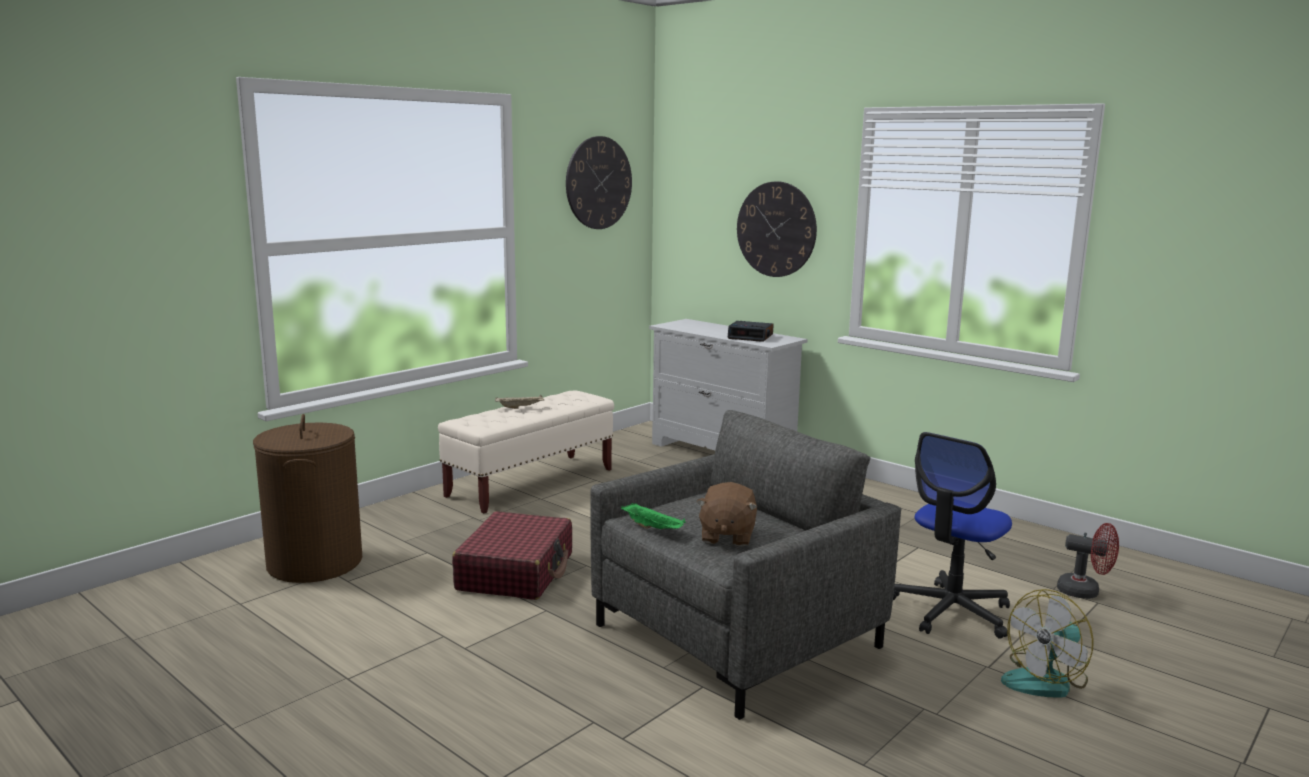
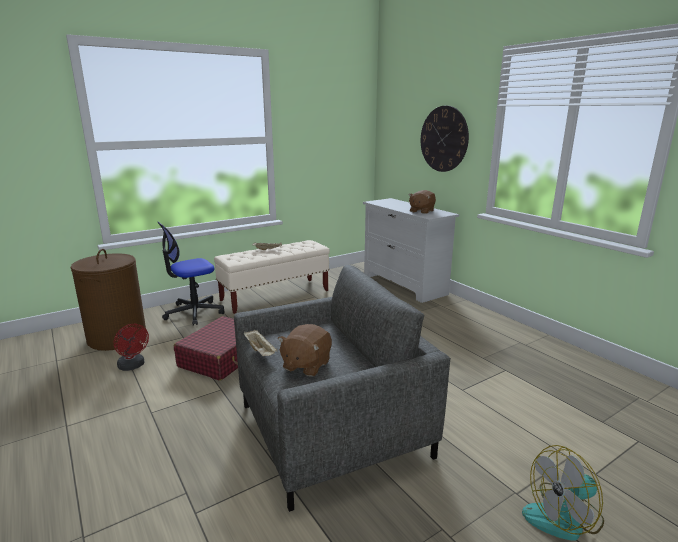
camera: 15 degrees right, 5 degrees up
wall clock [566,136,632,229] -> none
green tray [621,503,686,529] -> beige tray [244,330,278,356]
alarm clock [727,321,774,342] -> brown plush toy [408,190,436,214]
office chair [893,432,1012,639] -> office chair moved to [158,222,225,326]
red fan [1057,523,1119,599] -> red fan moved to [114,324,149,371]

